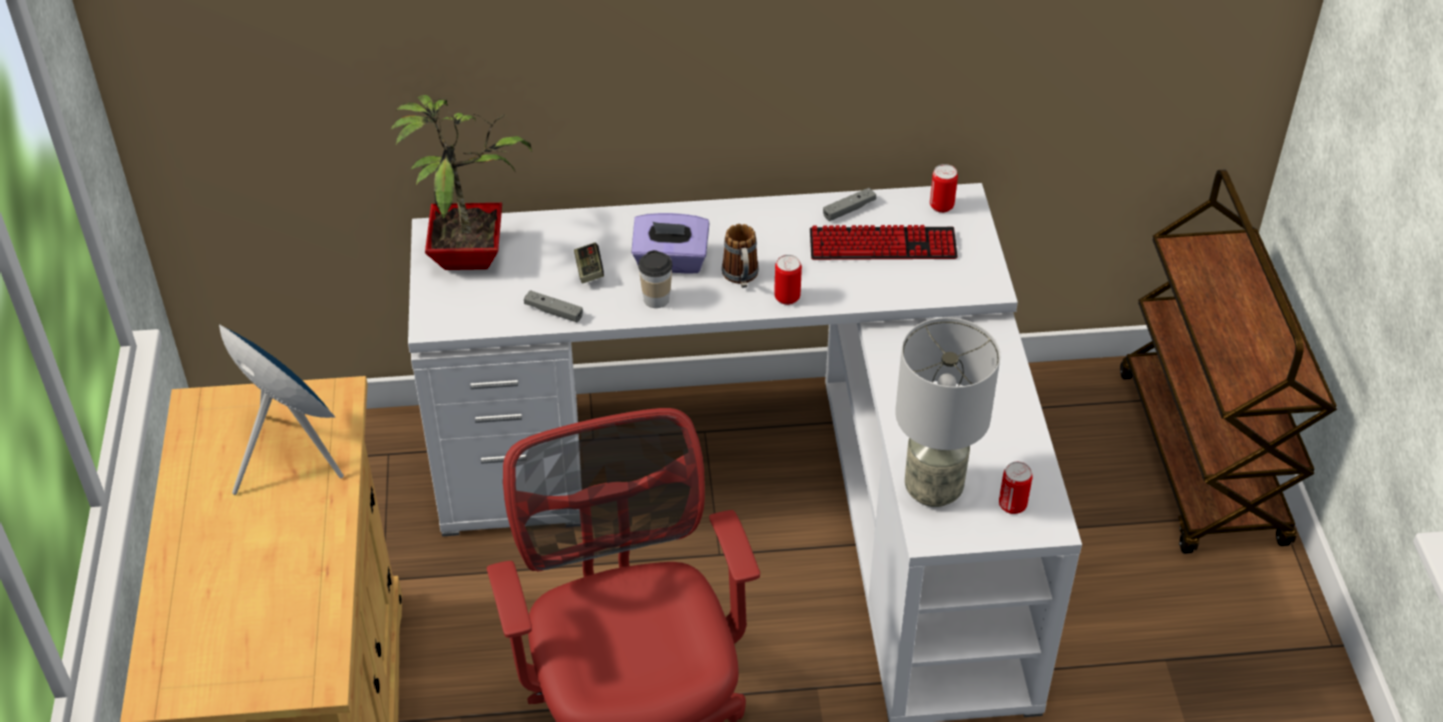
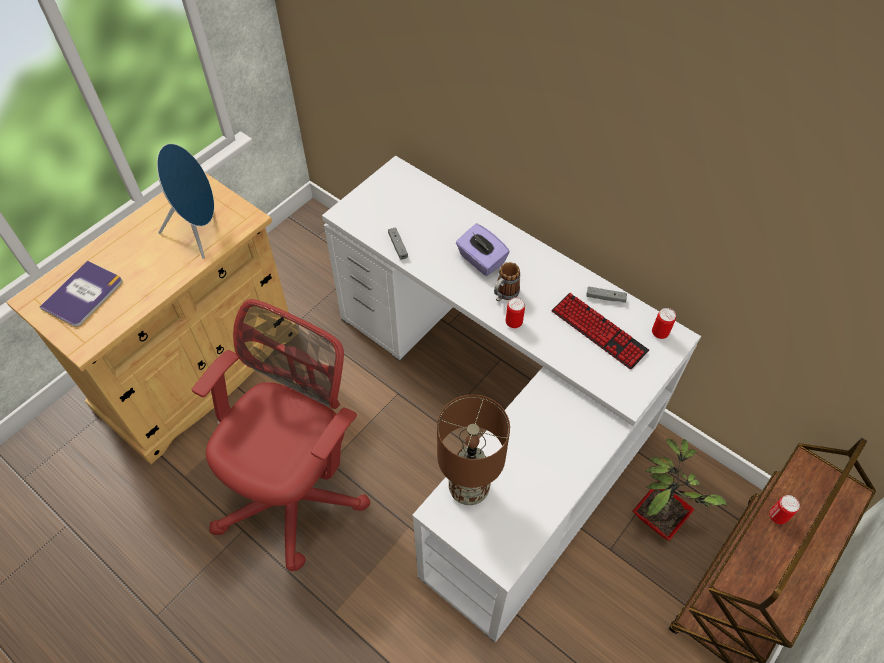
camera: 45 degrees right, 10 degrees up
potted plant [390,95,532,270] -> potted plant moved to [633,438,727,541]
game controller [574,243,604,284] -> none
cup [638,250,672,308] -> none
grey table lamp [895,317,1000,507] -> brown table lamp [437,394,510,505]
can [999,462,1033,514] -> can moved to [769,495,800,524]
none -> book [40,260,122,327]

